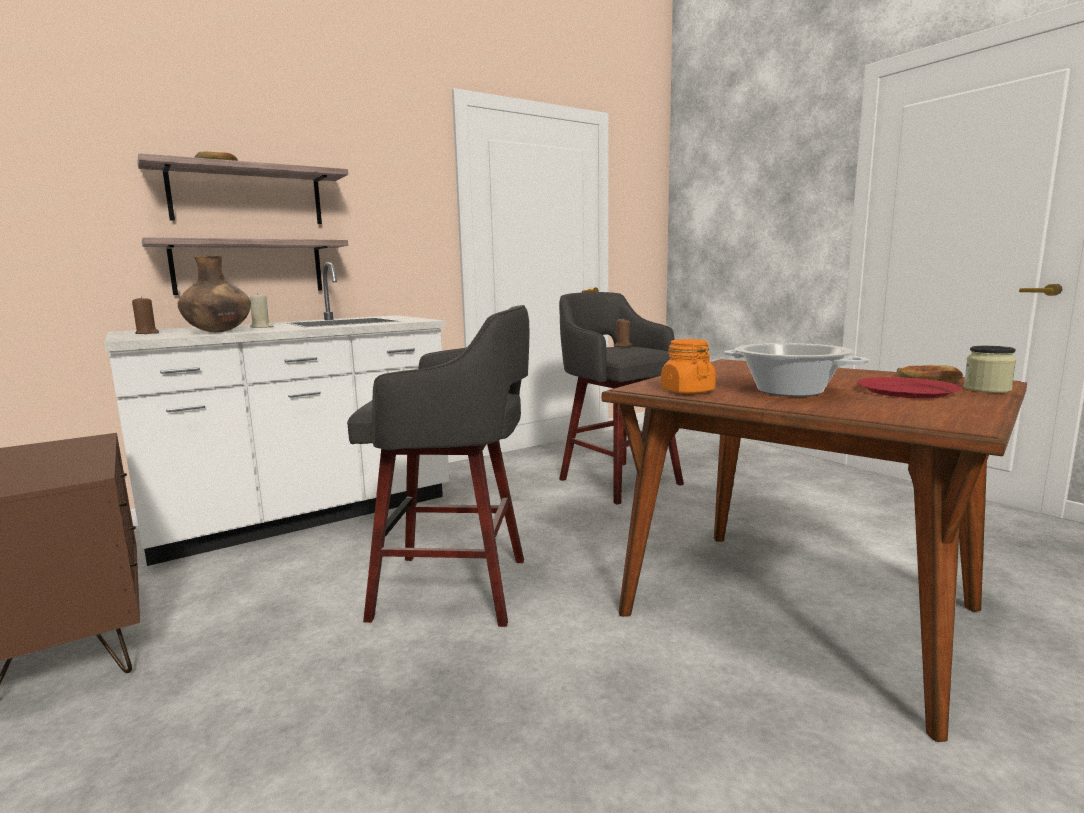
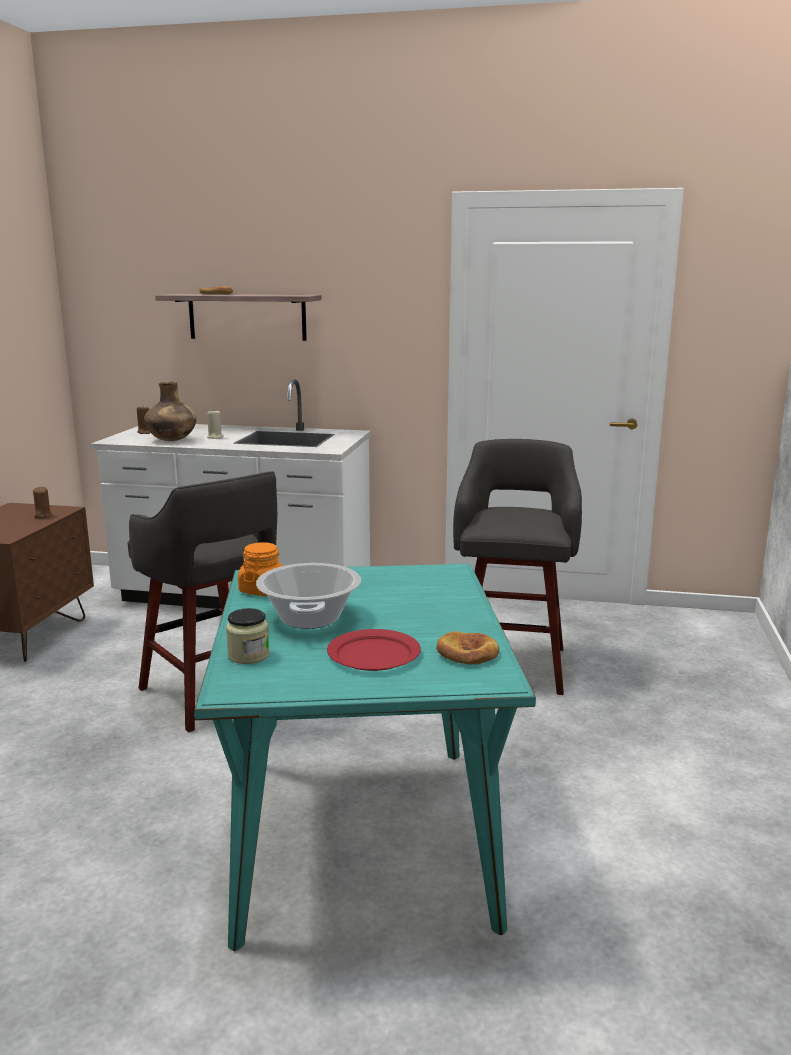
camera: 45 degrees right, 5 degrees up
shelf [142,237,348,295] -> none
brown dining table [602,359,1027,742] -> turquoise dining table [194,564,536,951]
brown candle [614,319,632,347] -> brown candle moved to [33,486,52,518]
jar [963,346,1016,393] -> jar moved to [226,608,269,664]

